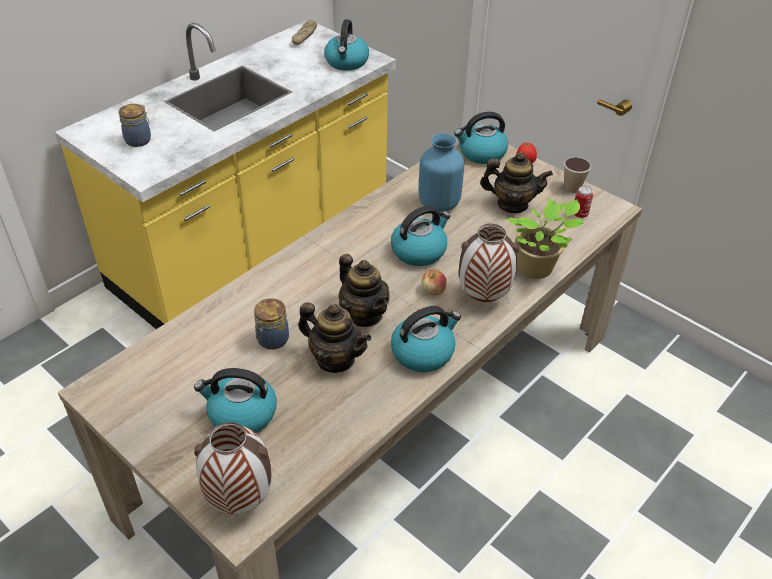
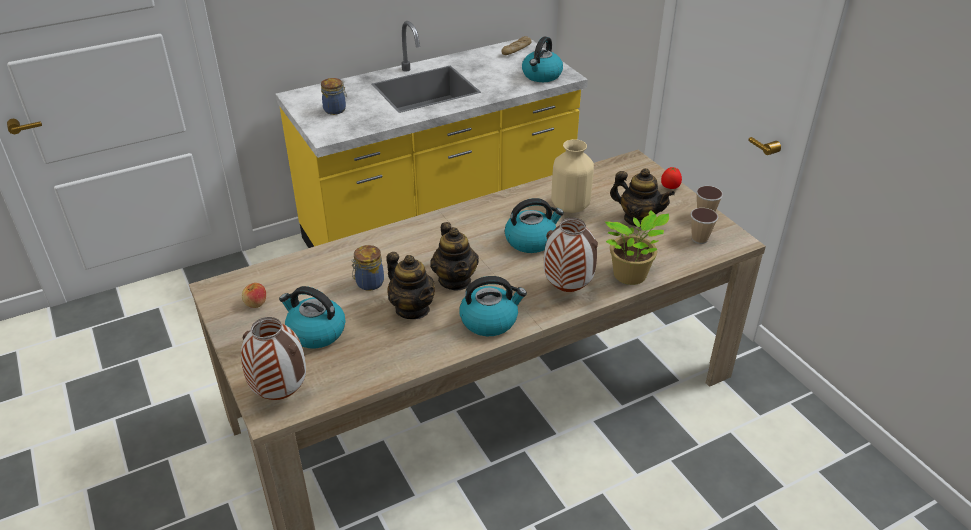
camera: 20 degrees right, 5 degrees down
blue vase [418,133,464,212] -> beige vase [551,139,594,213]
apple [421,269,447,296] -> apple moved to [242,283,266,308]
kettle [454,112,508,164] -> none
can [574,186,593,218] -> cup [690,208,718,244]

